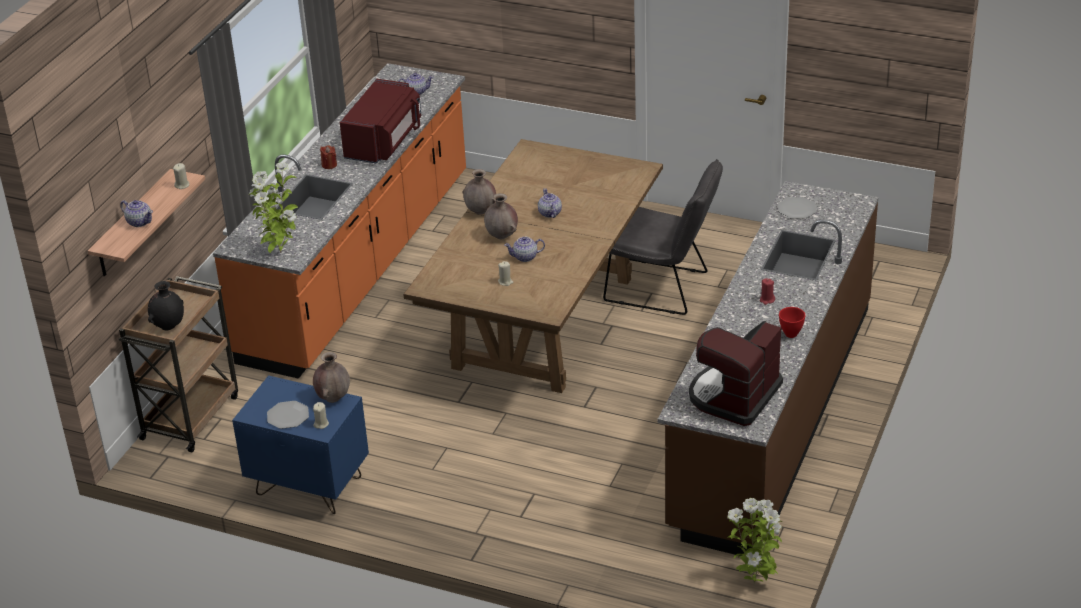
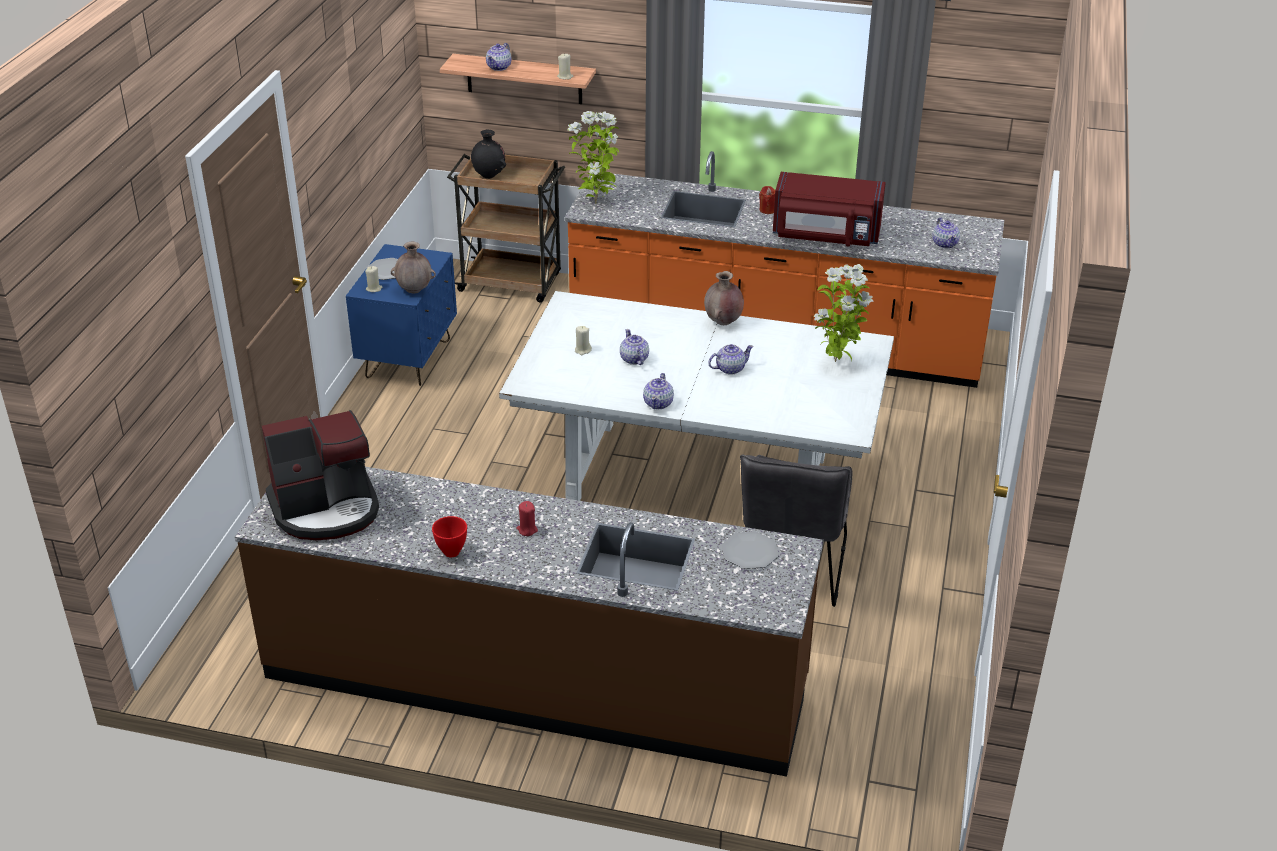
camera: 80 degrees right, 0 degrees up
brown dining table [403,139,663,393] -> white dining table [499,291,894,501]
brown vase [484,193,518,239] -> none
coffee machine [689,321,783,426] -> coffee machine turned 135 degrees clockwise [262,410,379,540]
potted plant [727,498,782,585] -> potted plant moved to [814,264,873,362]
none -> teapot [643,373,674,409]

